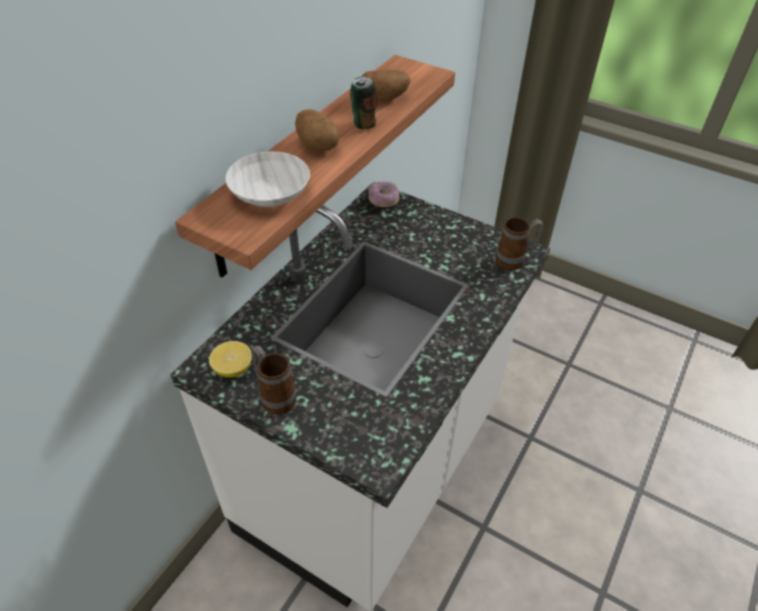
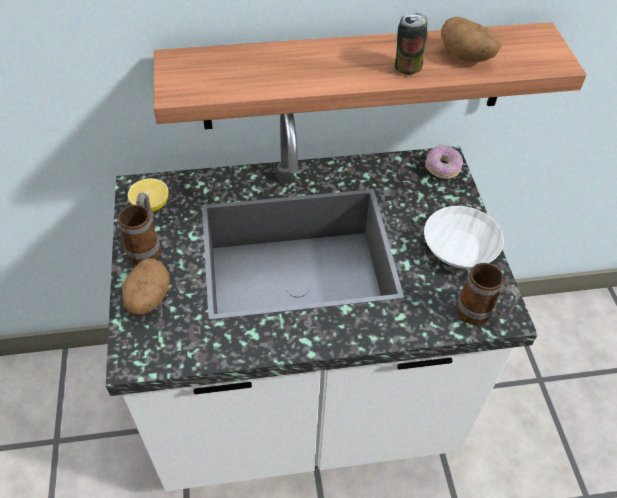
camera: 50 degrees right, 5 degrees up
white bowl [225,152,310,207] -> white bowl moved to [424,206,504,269]
potato [295,109,340,151] -> potato moved to [122,258,170,315]

